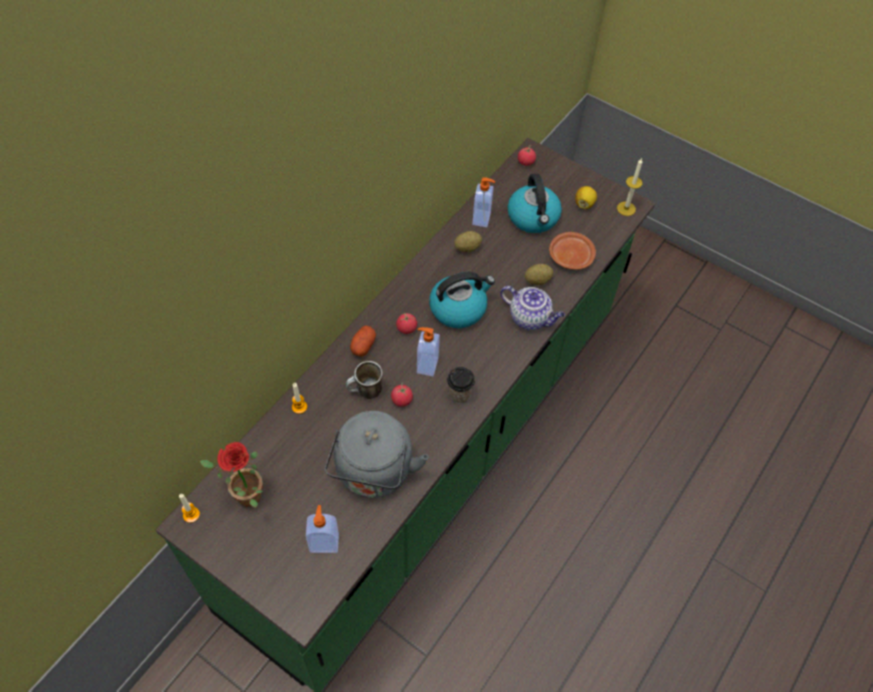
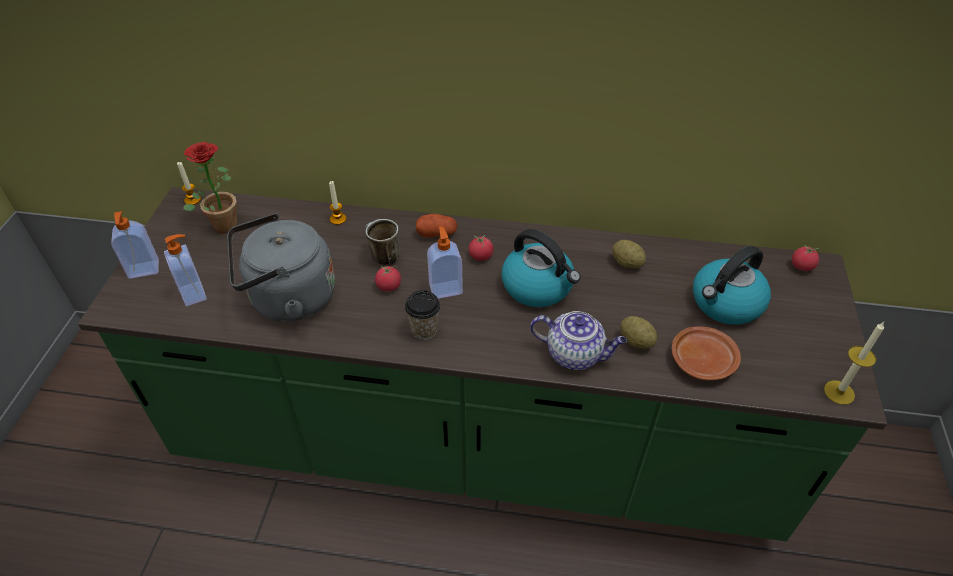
camera: 65 degrees right, 10 degrees down
soap dispenser [472,177,495,227] -> soap dispenser moved to [111,211,159,279]
teapot [500,286,565,330] -> teapot turned 75 degrees counterclockwise [530,311,627,370]
lemon [575,186,597,209] -> none

